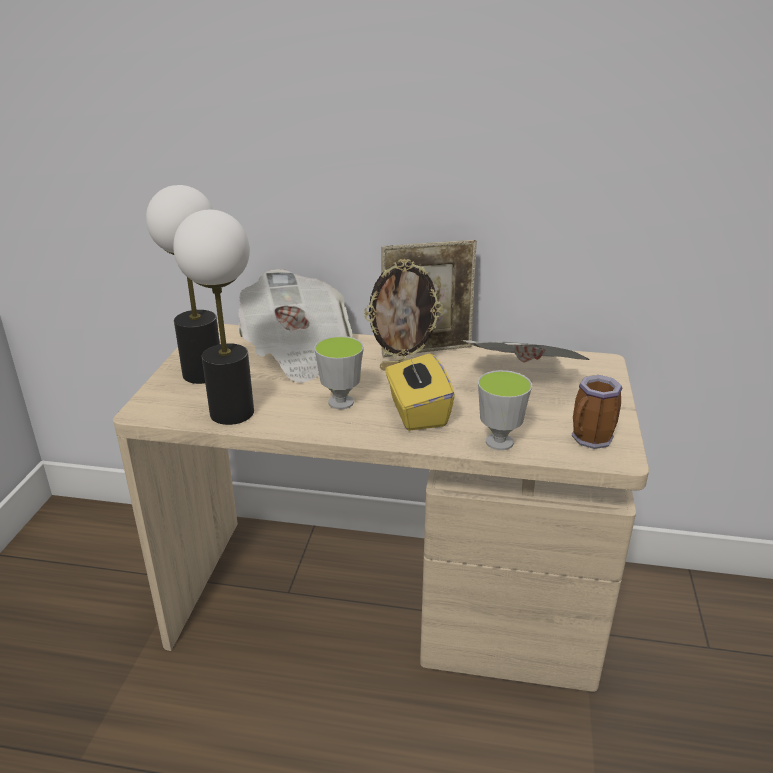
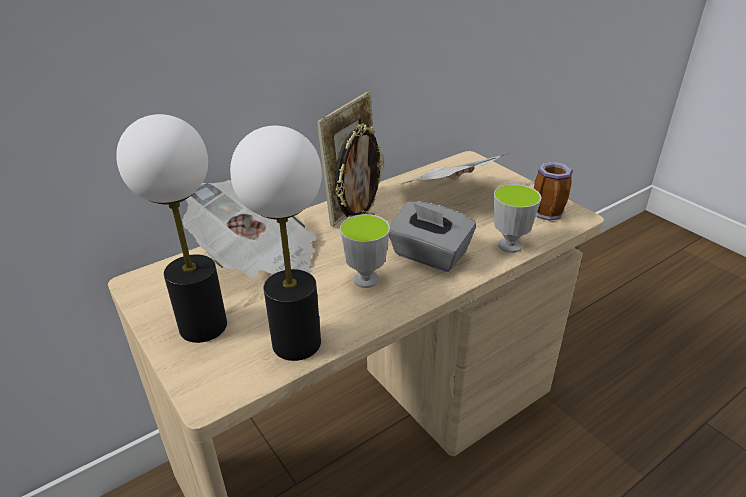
camera: 45 degrees left, 5 degrees up
yellow tissue box [385,349,455,431] -> grey tissue box [389,201,476,272]

